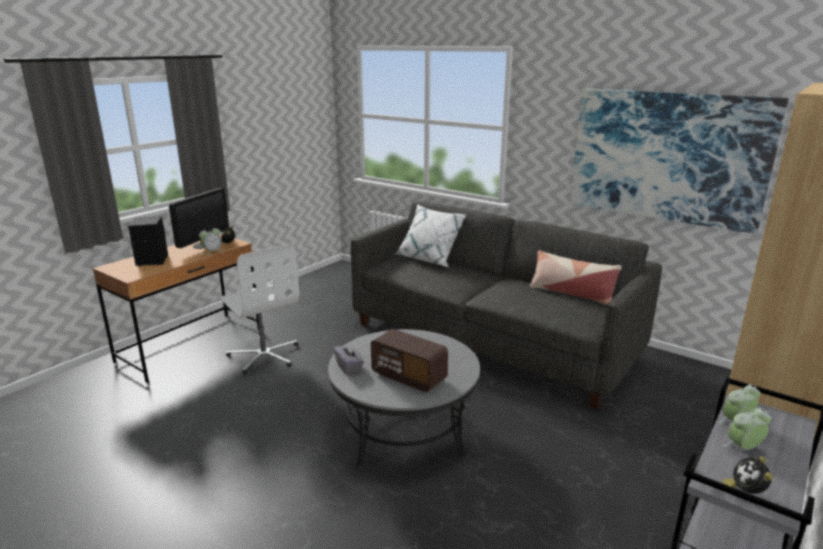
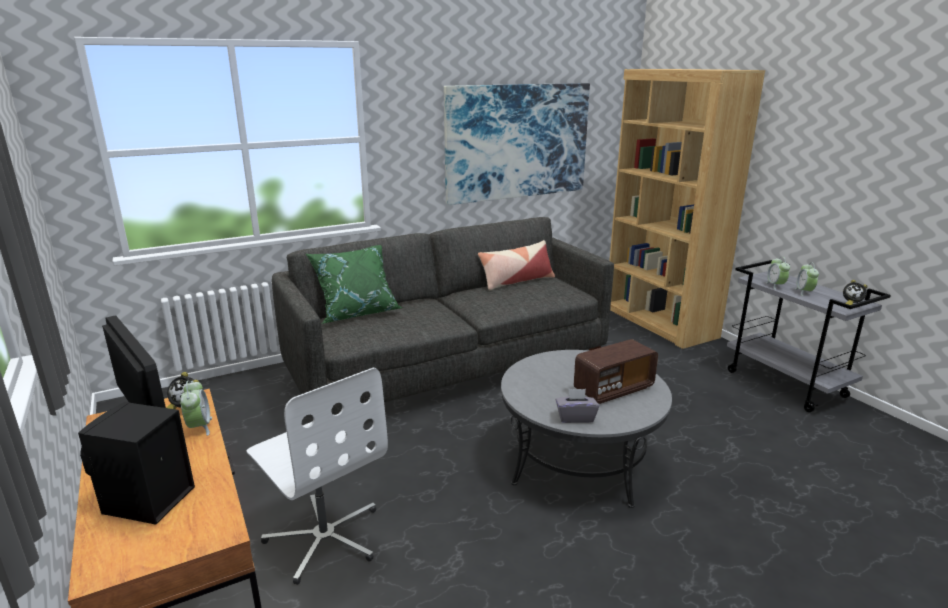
camera: 65 degrees left, 0 degrees up
white office chair [219,244,300,374] -> white office chair turned 60 degrees clockwise [247,368,388,585]
white pillow [395,204,466,267] -> green pillow [306,245,403,324]

